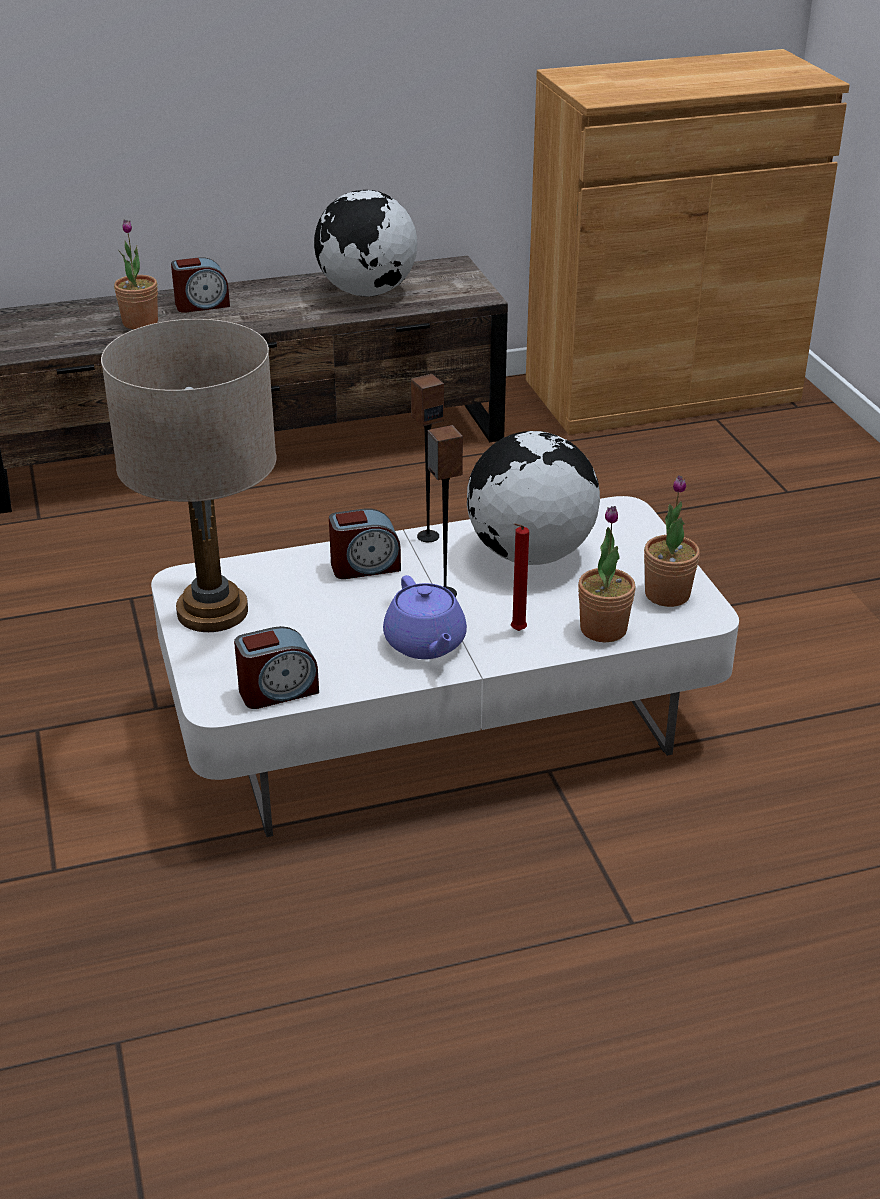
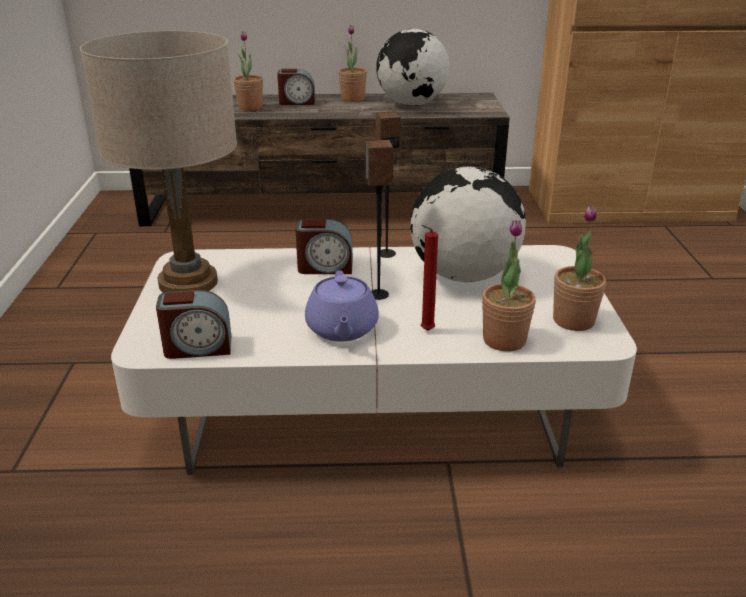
camera: 15 degrees right, 5 degrees down
none -> potted plant [338,25,367,102]

